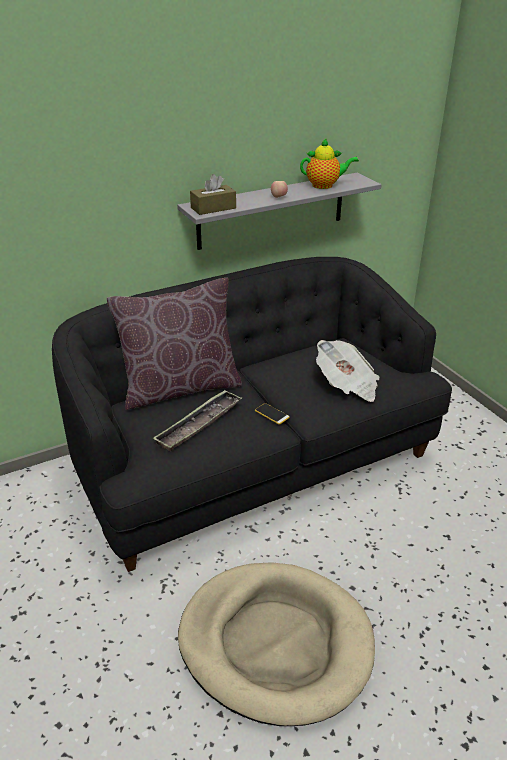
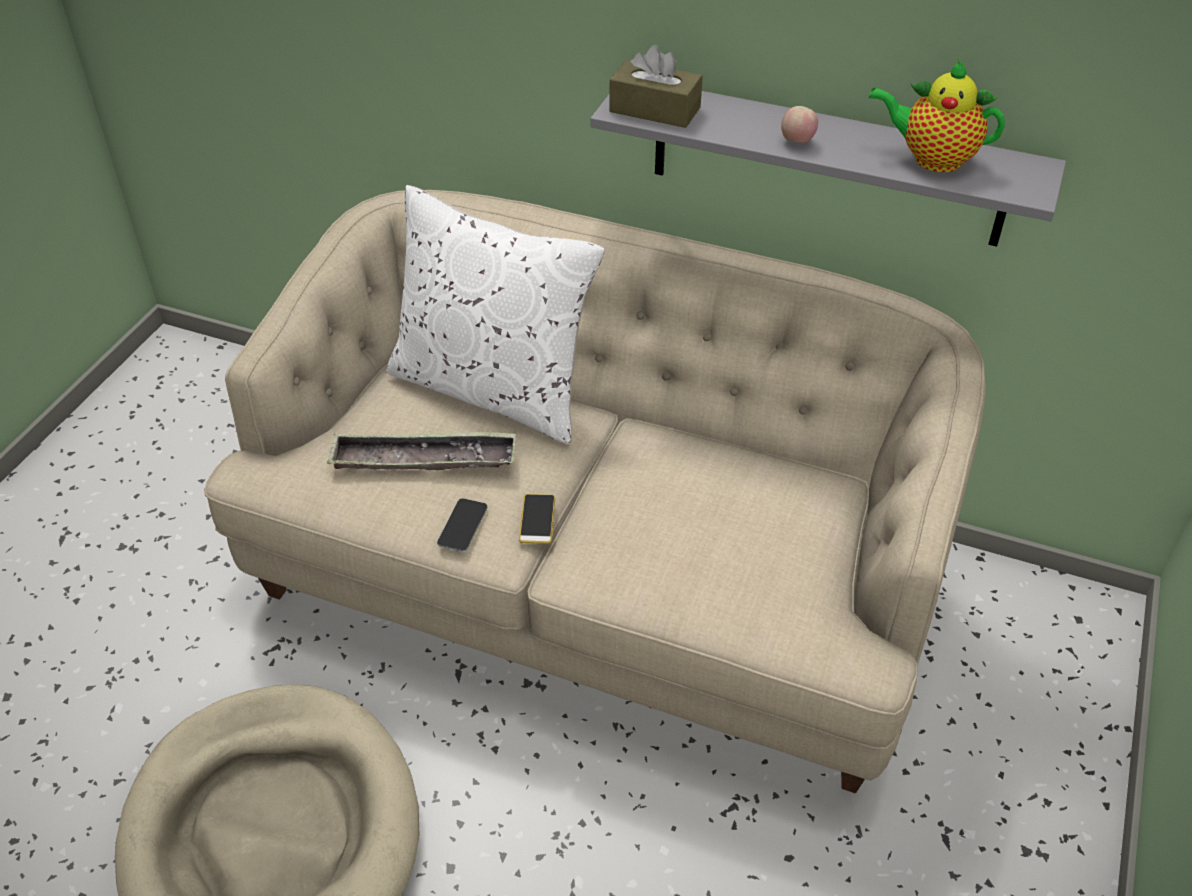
camera: 50 degrees right, 10 degrees up
black sofa [52,257,452,572] -> beige sofa [204,190,986,794]
brown pillow [107,278,242,410] -> white pillow [386,185,605,444]
teapot [300,138,359,189] -> teapot turned 150 degrees clockwise [868,59,1005,172]
newspaper [316,340,379,402] -> none
none -> phone [437,498,487,552]

